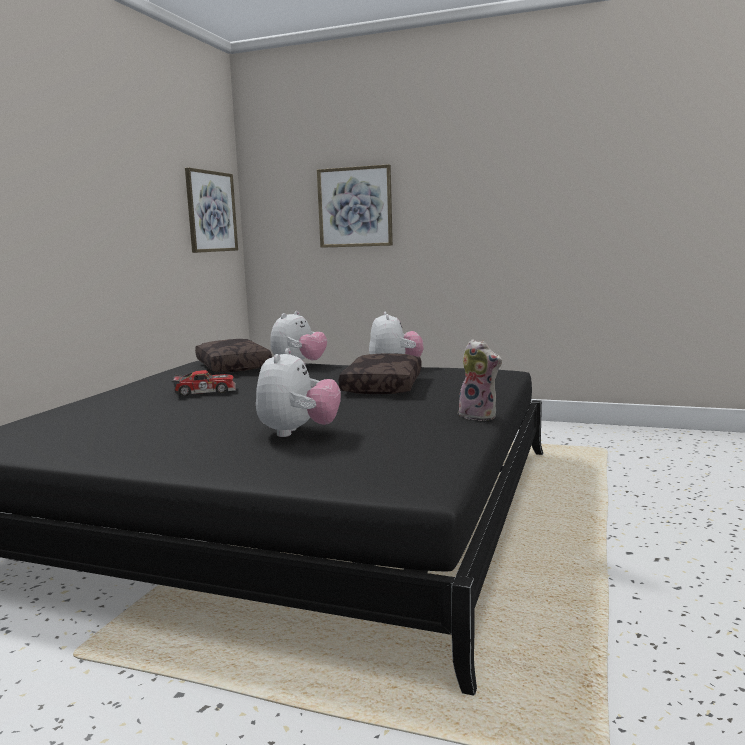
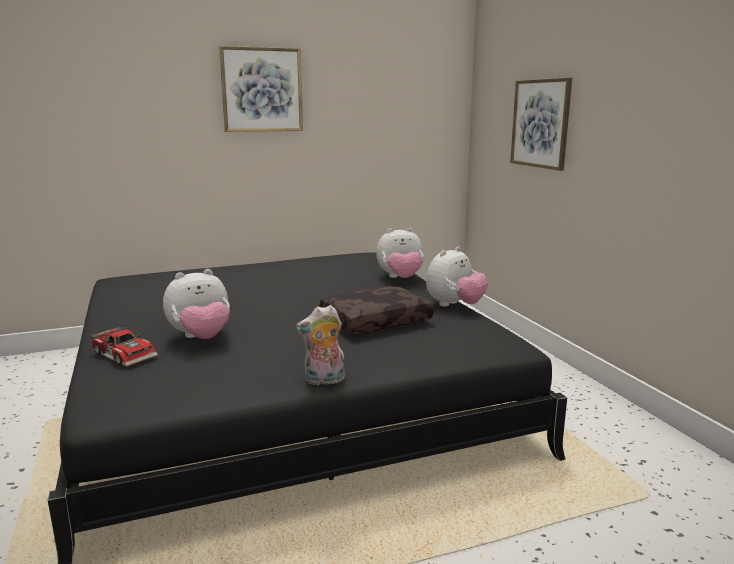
camera: 50 degrees right, 5 degrees up
toy car [172,370,236,396] -> toy car moved to [89,326,158,367]
picture [185,168,238,253] -> picture moved to [219,46,303,132]
brown pillow [195,339,272,372] -> none
plush toy [458,339,502,421] -> plush toy turned 75 degrees clockwise [296,305,345,386]

